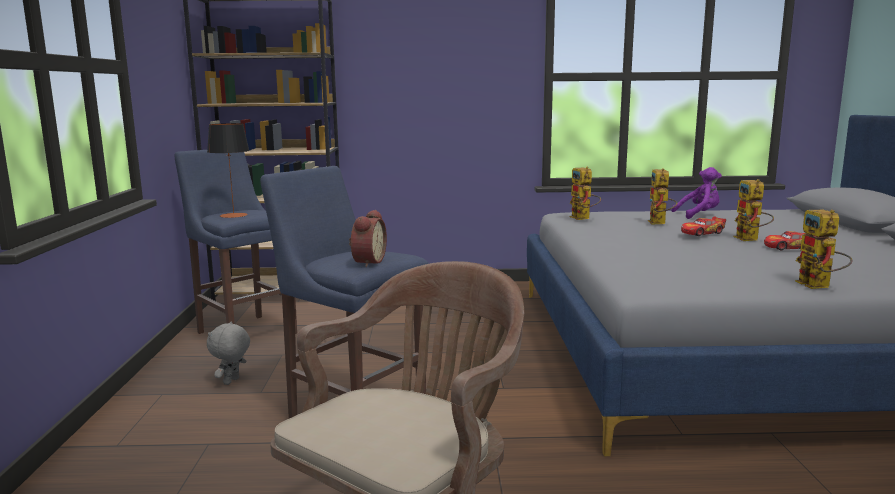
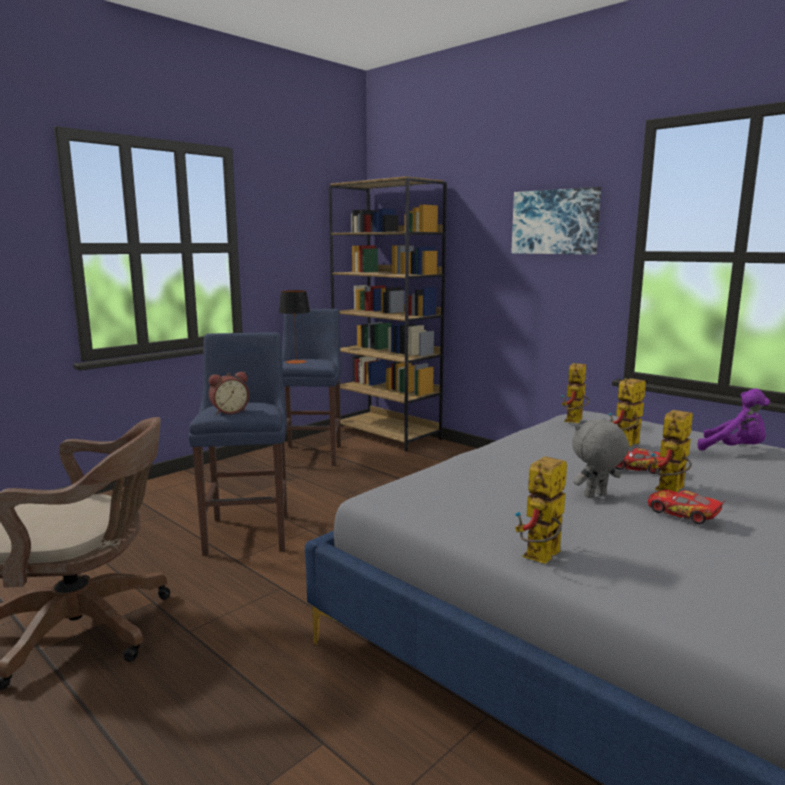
camera: 45 degrees right, 0 degrees up
grey plush toy [207,322,250,385] -> grey plush toy moved to [572,419,629,498]
none -> picture [511,187,601,255]

